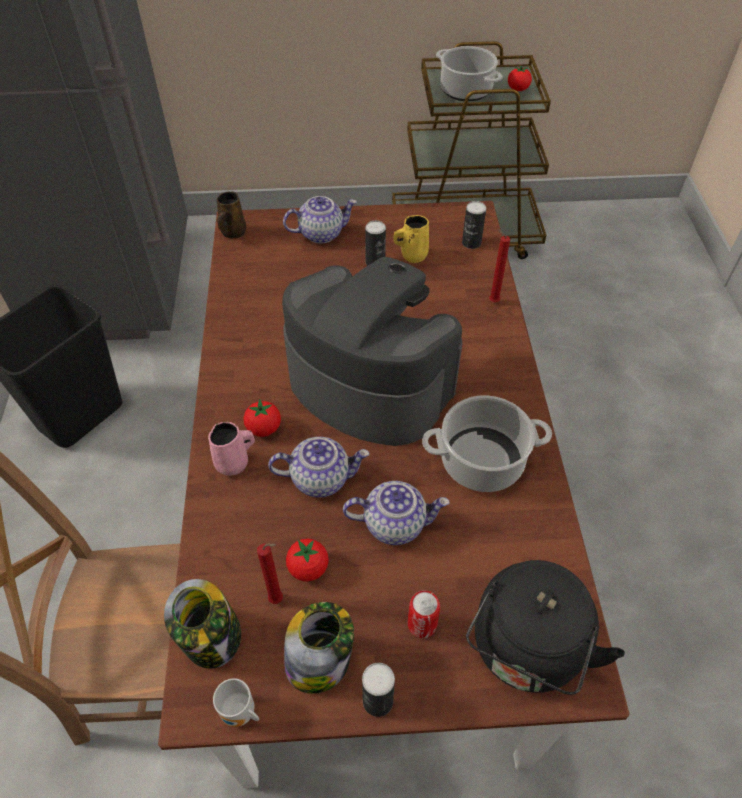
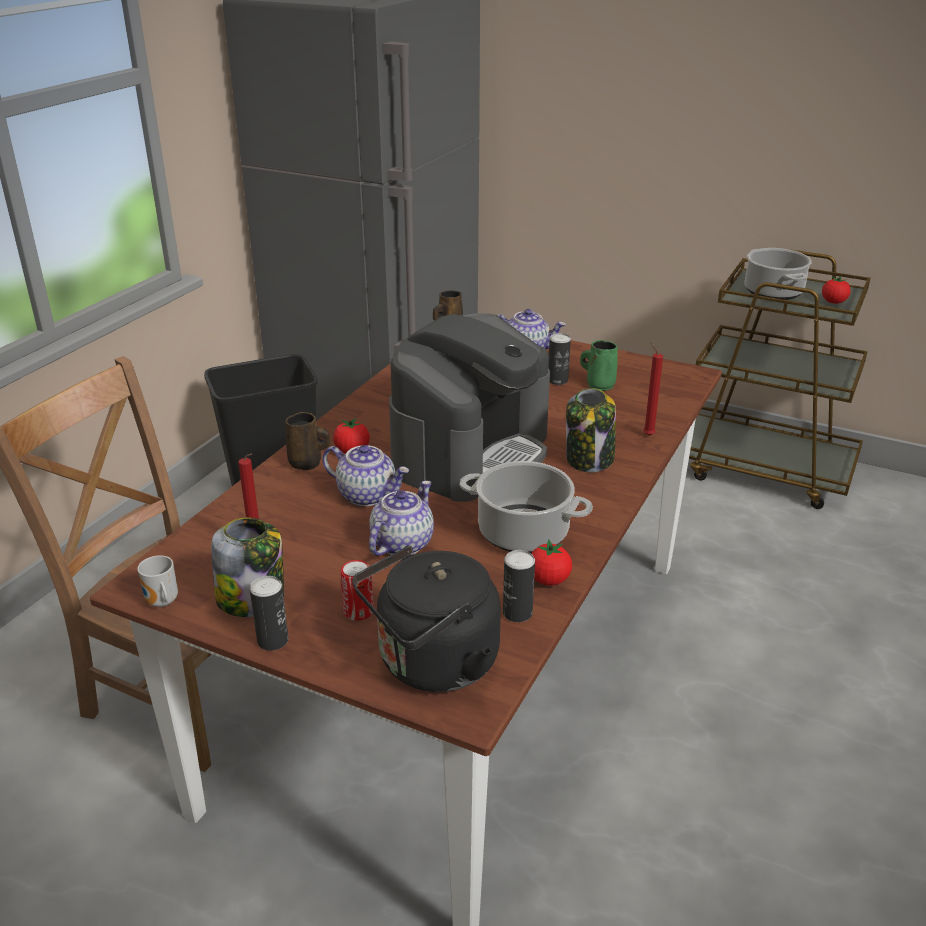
camera: 30 degrees right, 20 degrees down
jar [164,579,241,669] -> jar moved to [566,388,616,472]
pink mug [208,421,255,476] -> brown mug [286,412,330,470]
coffee machine [282,257,462,446] -> coffee machine turned 60 degrees clockwise [389,313,550,502]
tomato [286,539,329,582] -> tomato moved to [531,539,572,586]
teapot [343,481,450,545] -> teapot turned 90 degrees counterclockwise [369,481,434,556]
yellow mug [393,215,429,263] -> green mug [580,340,618,391]
can [462,201,486,249] -> can moved to [503,550,535,622]

